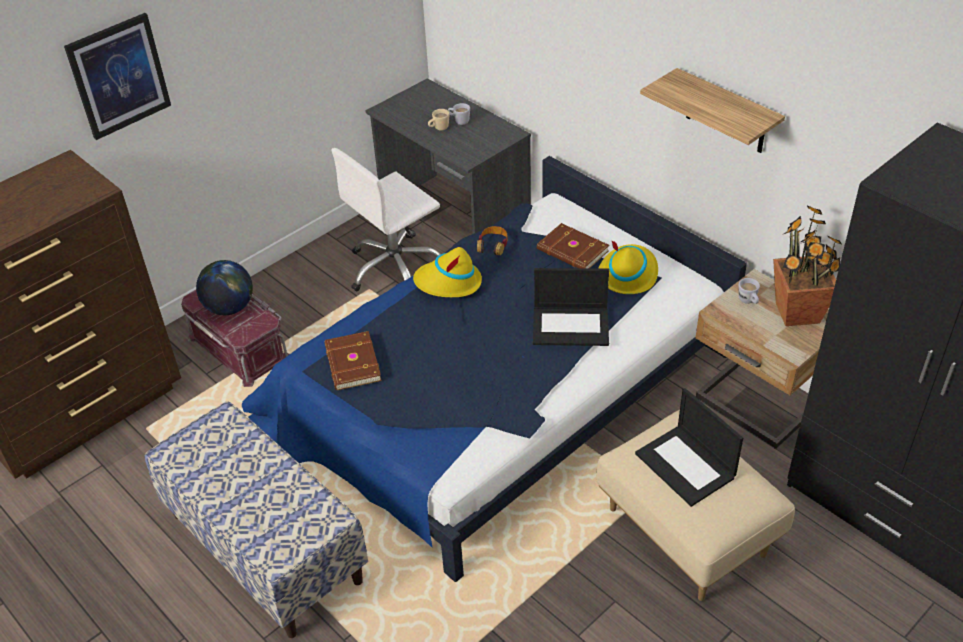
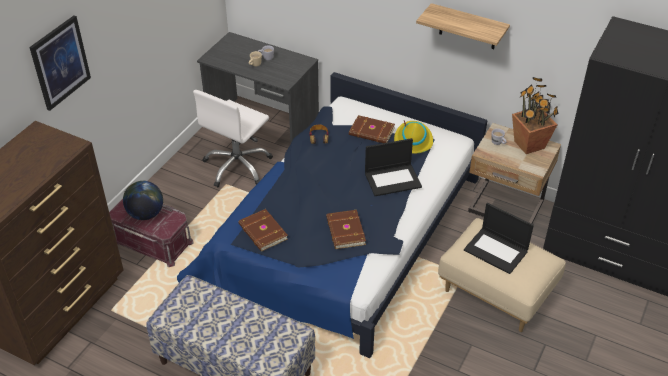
camera: 20 degrees left, 0 degrees up
yellow hat [413,247,482,297] -> none
none -> brown book [326,210,366,249]

